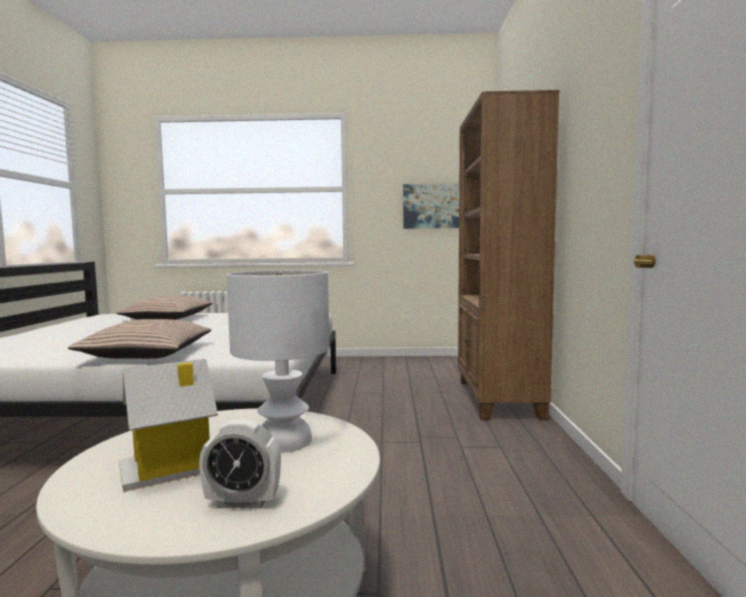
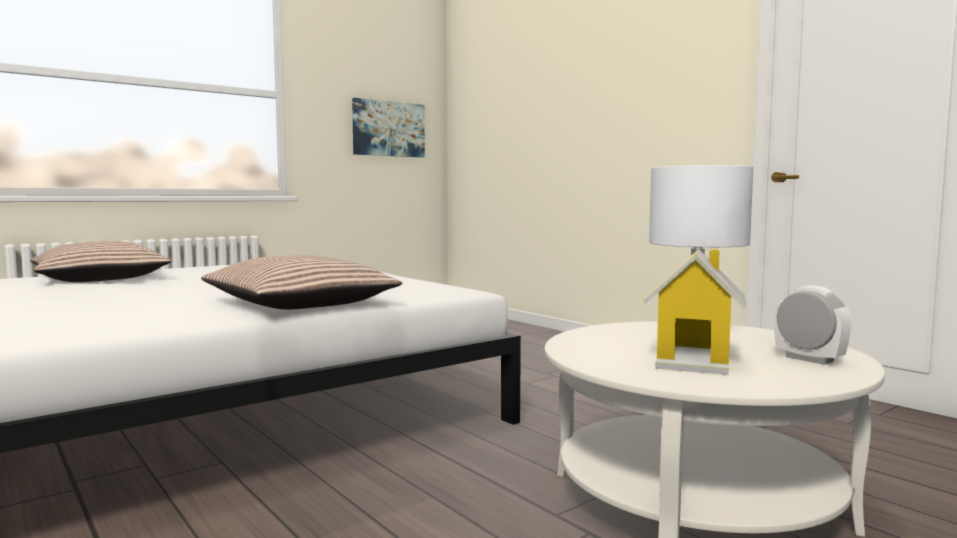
camera: 40 degrees left, 0 degrees up
alarm clock [199,419,281,509] -> alarm clock turned 90 degrees counterclockwise [774,285,851,365]
brown bookcase [458,90,560,420] -> none

